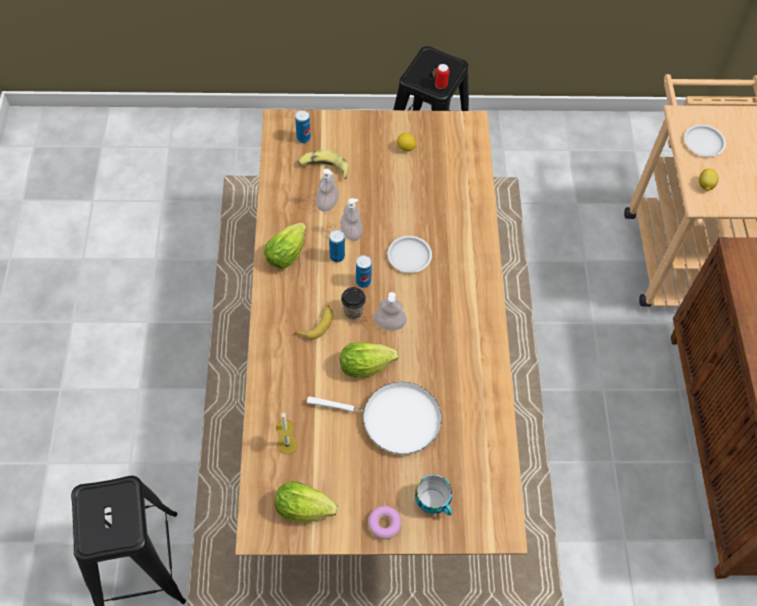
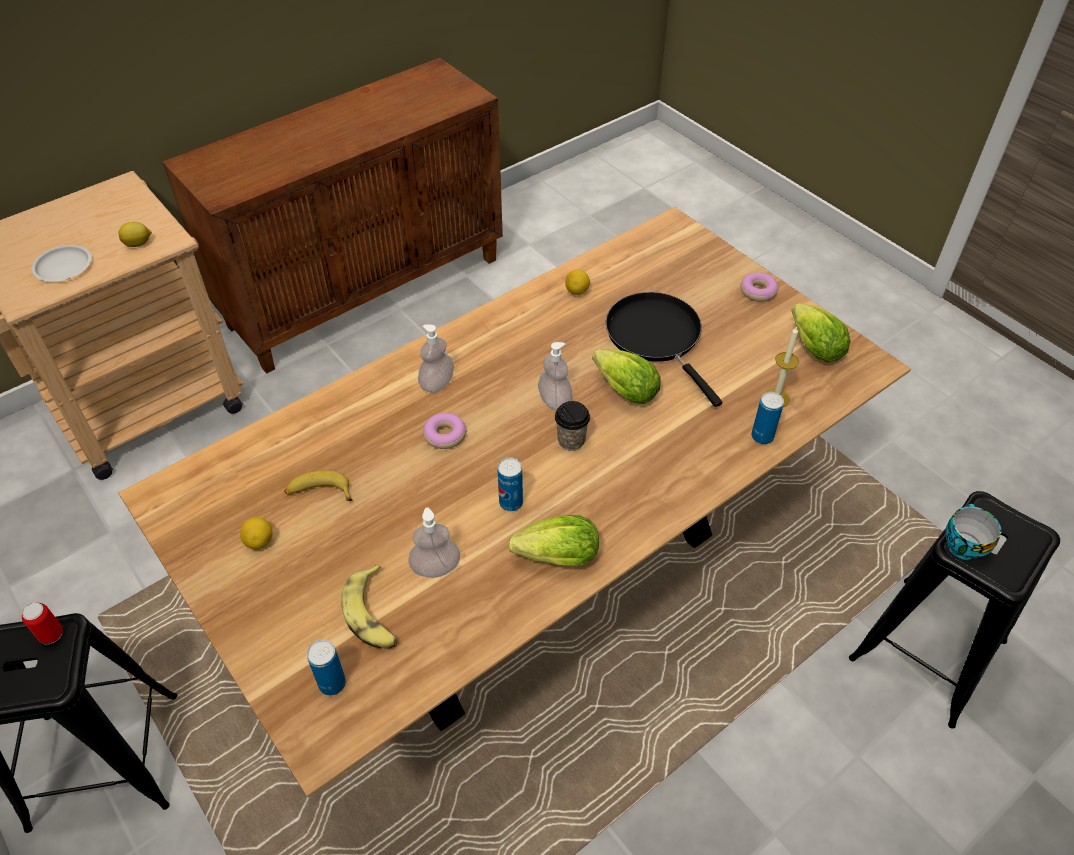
camera: 125 degrees left, 10 degrees down
banana [294,305,333,340] -> banana moved to [284,470,352,501]
white frying pan [307,382,442,455] -> black frying pan [606,292,722,407]
soap dispenser [340,198,363,241] -> soap dispenser moved to [418,324,454,393]
can [356,255,372,288] -> can moved to [751,392,784,444]
white plate [388,236,432,273] -> donut [423,413,467,449]
cup [415,474,452,515] -> cup moved to [946,504,1001,560]
none -> lemon [565,270,590,295]

